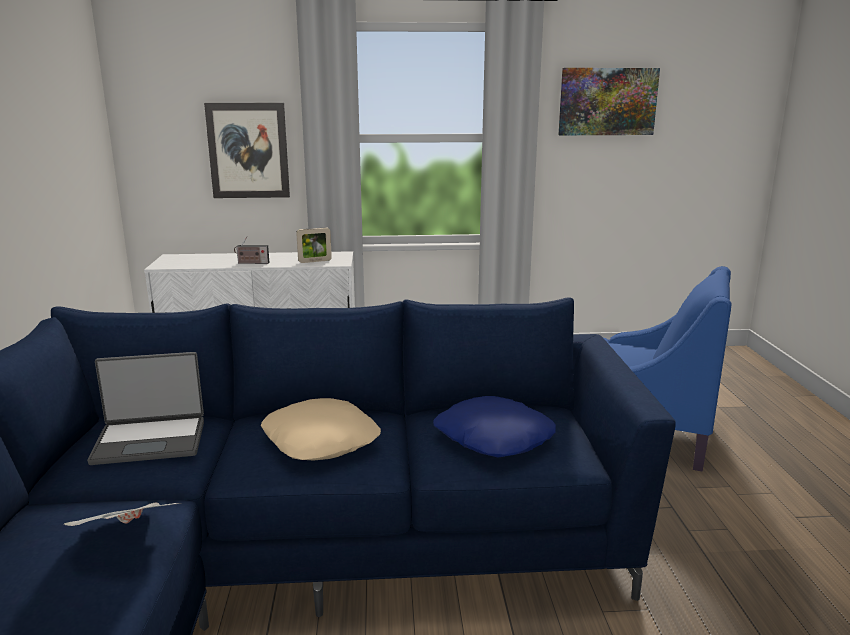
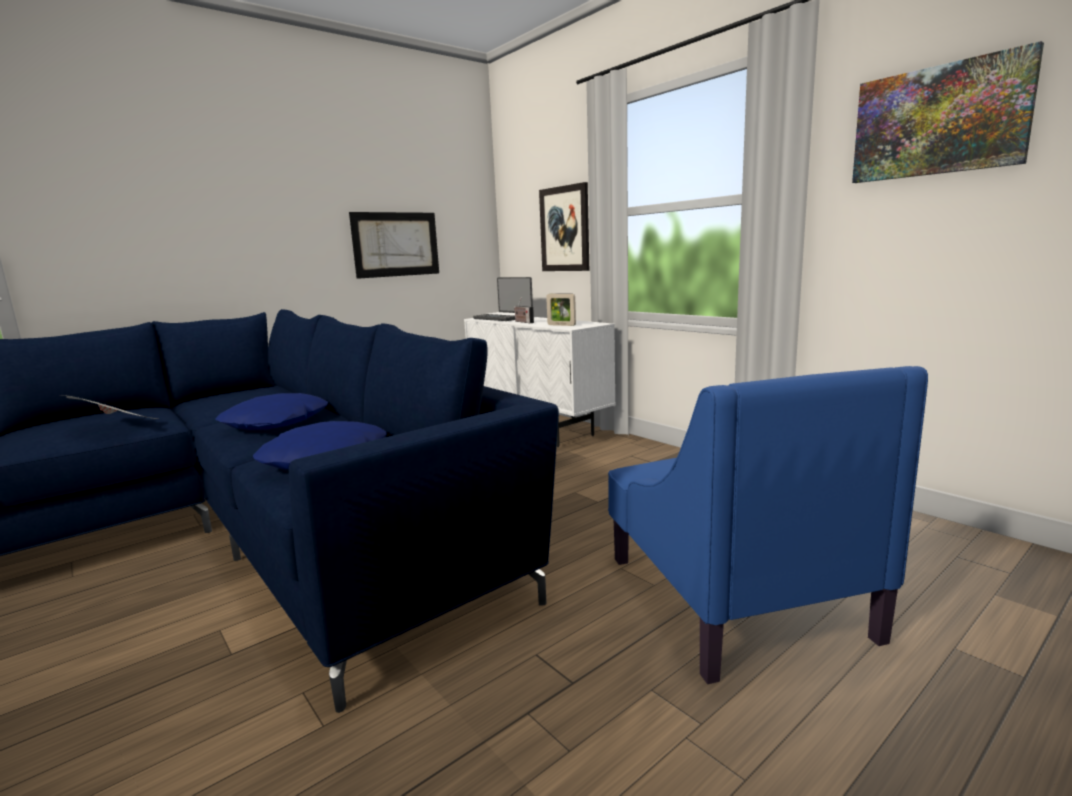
camera: 55 degrees right, 5 degrees down
laptop [87,352,204,465] -> laptop moved to [473,277,533,321]
beige pillow [261,398,381,460] -> blue pillow [216,393,328,430]
none -> picture [349,212,439,279]

